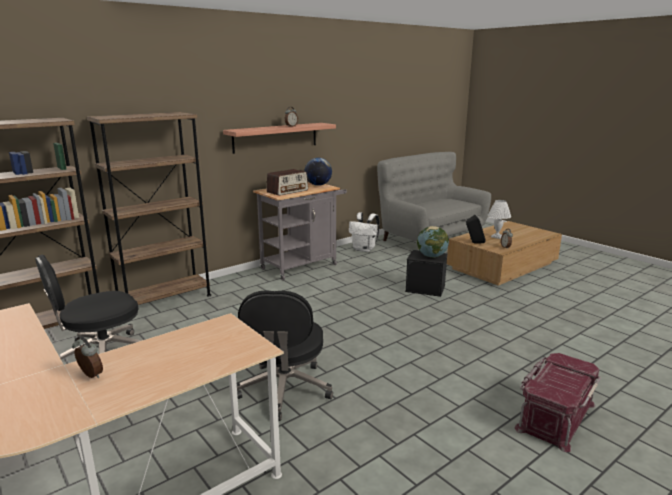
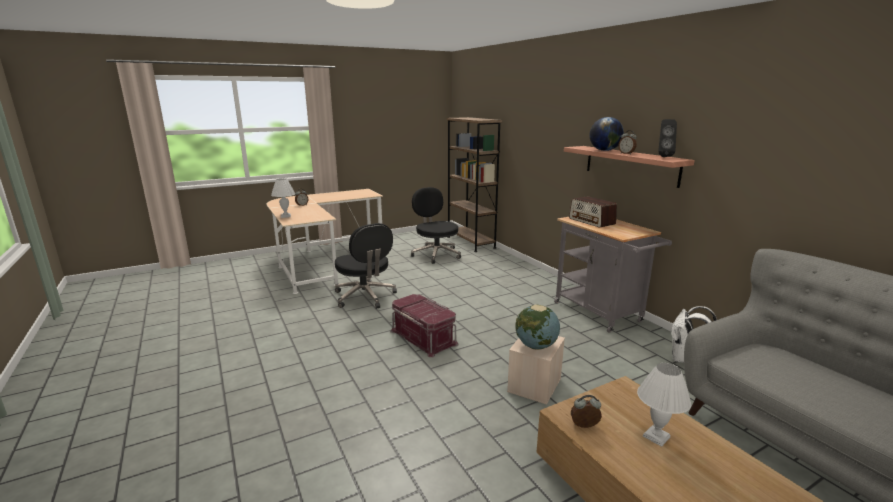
camera: 100 degrees right, 0 degrees up
brown bookcase [87,112,211,305] -> none
black office chair [237,290,333,421] -> black office chair turned 135 degrees counterclockwise [335,223,397,309]
globe [304,158,332,186] -> globe moved to [589,117,624,151]
black storage box [405,250,447,297] -> beige storage box [507,336,565,405]
black speaker [466,215,486,244] -> black speaker moved to [658,119,677,157]
red storage box [515,353,601,452] -> red storage box moved to [391,294,458,357]
none -> white table lamp [271,178,295,218]

